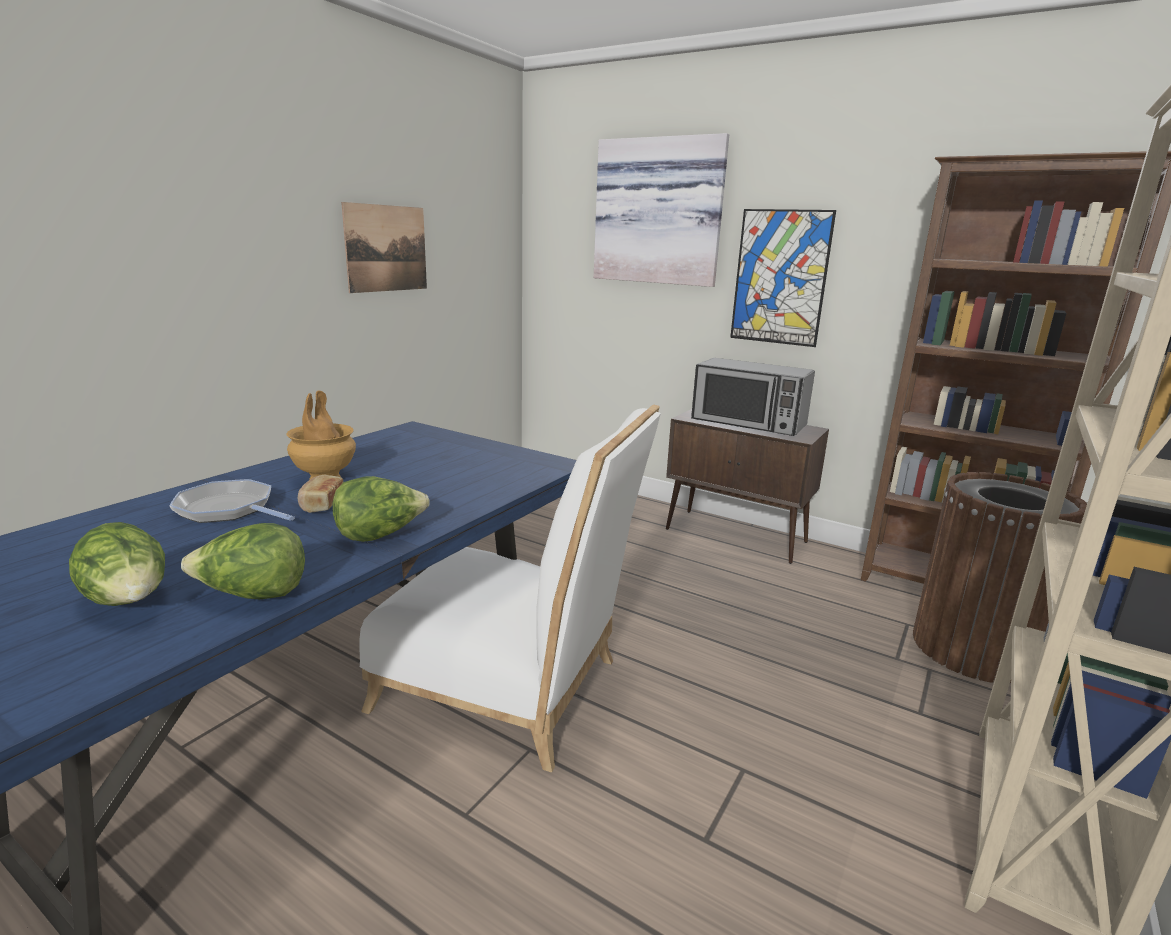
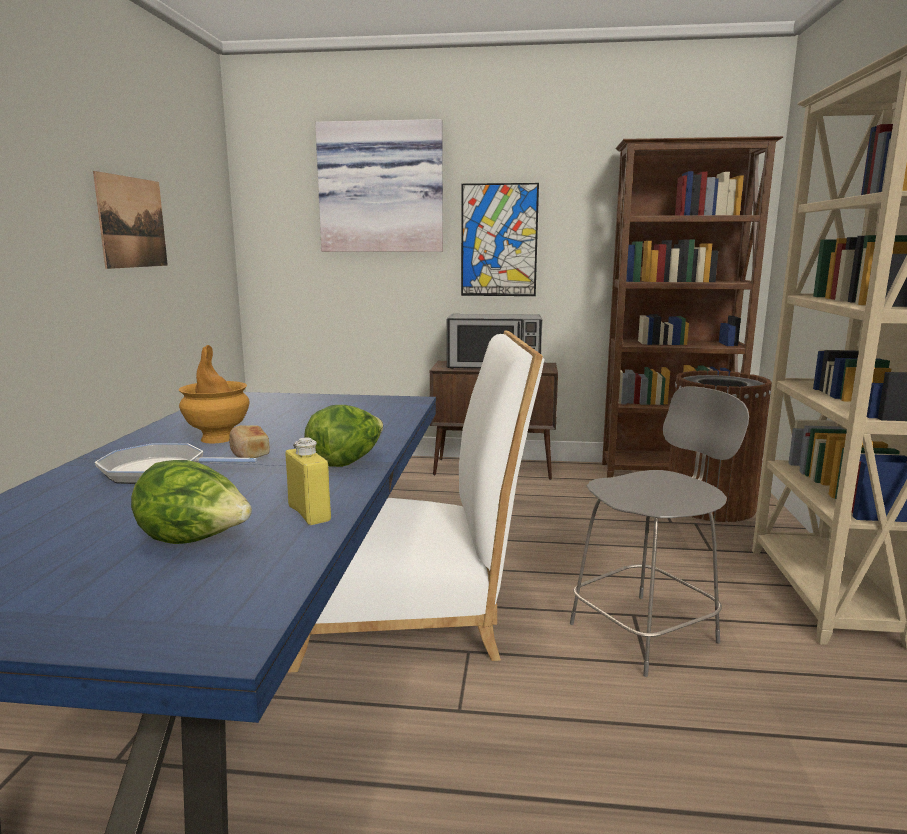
camera: 25 degrees left, 5 degrees down
lettuce [181,523,305,599] -> yellow bottle [286,437,331,525]
none -> grey chair [570,386,749,677]

